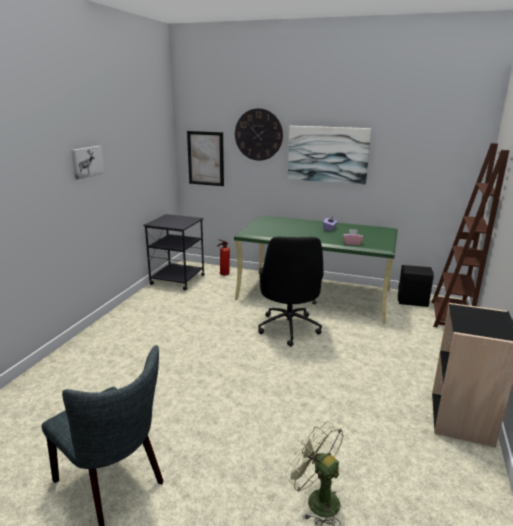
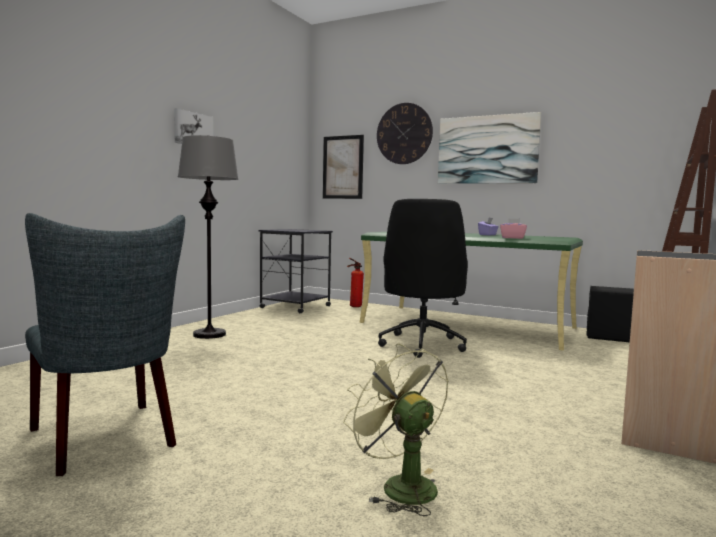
camera: 10 degrees right, 15 degrees down
none -> grey floor lamp [178,135,238,339]

